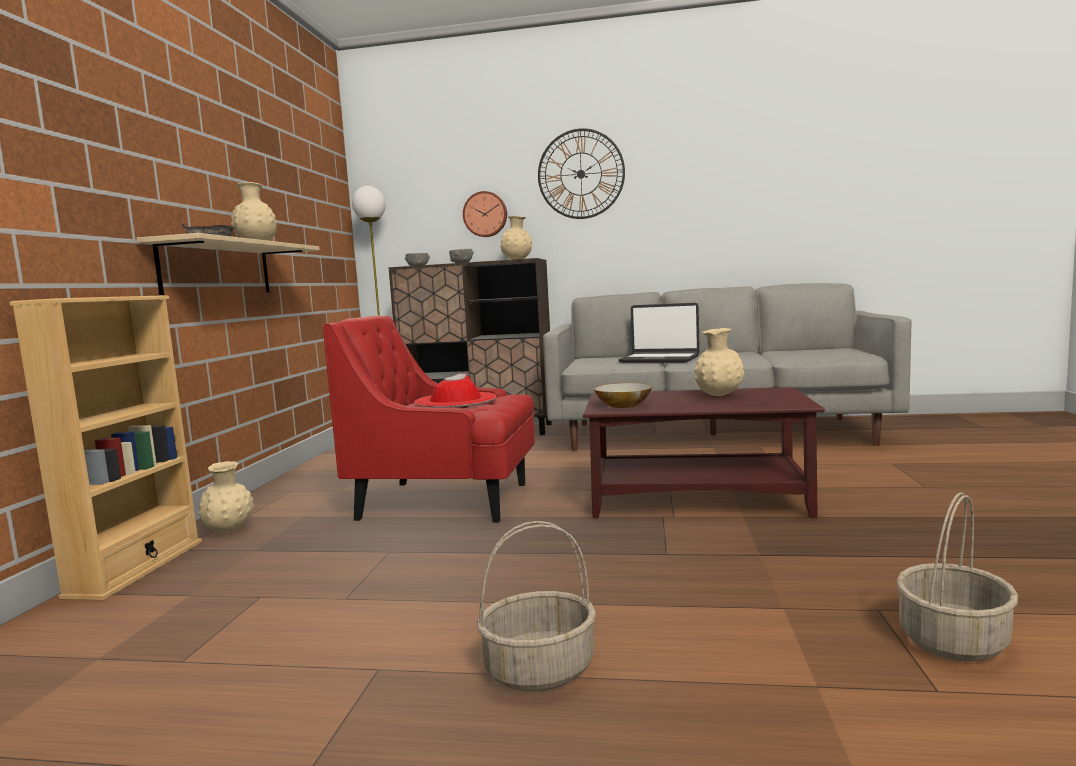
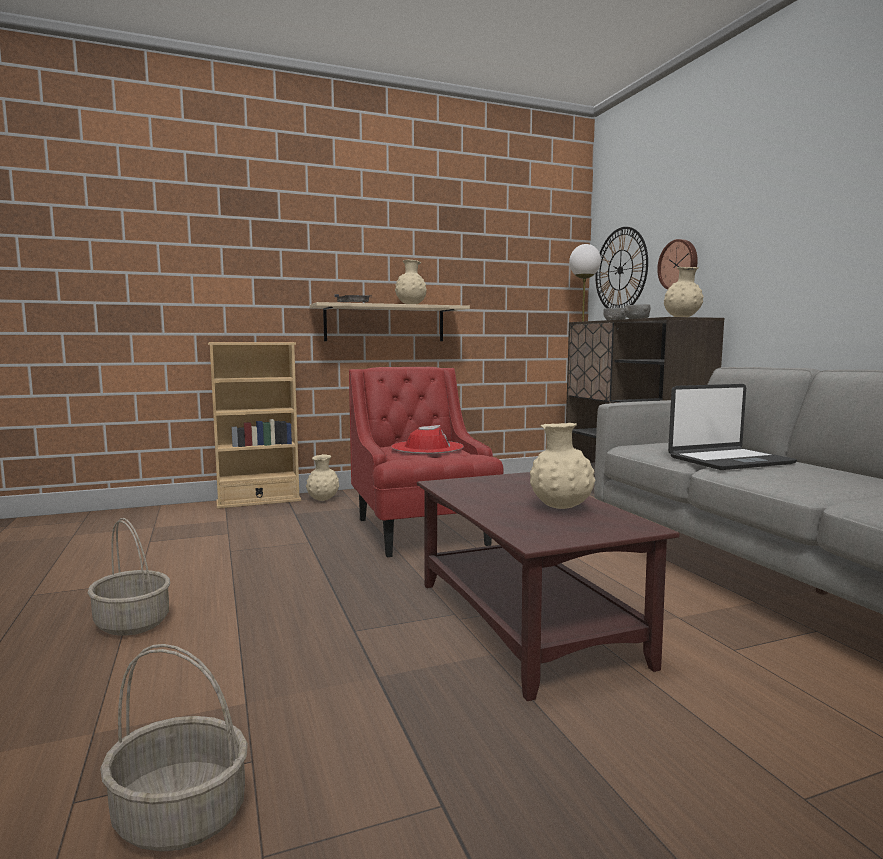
camera: 60 degrees right, 0 degrees up
wall clock [538,128,625,219] -> wall clock moved to [595,227,648,308]
bowl [594,383,652,408] -> none
laptop [618,303,700,363] -> laptop turned 105 degrees counterclockwise [668,384,797,470]

